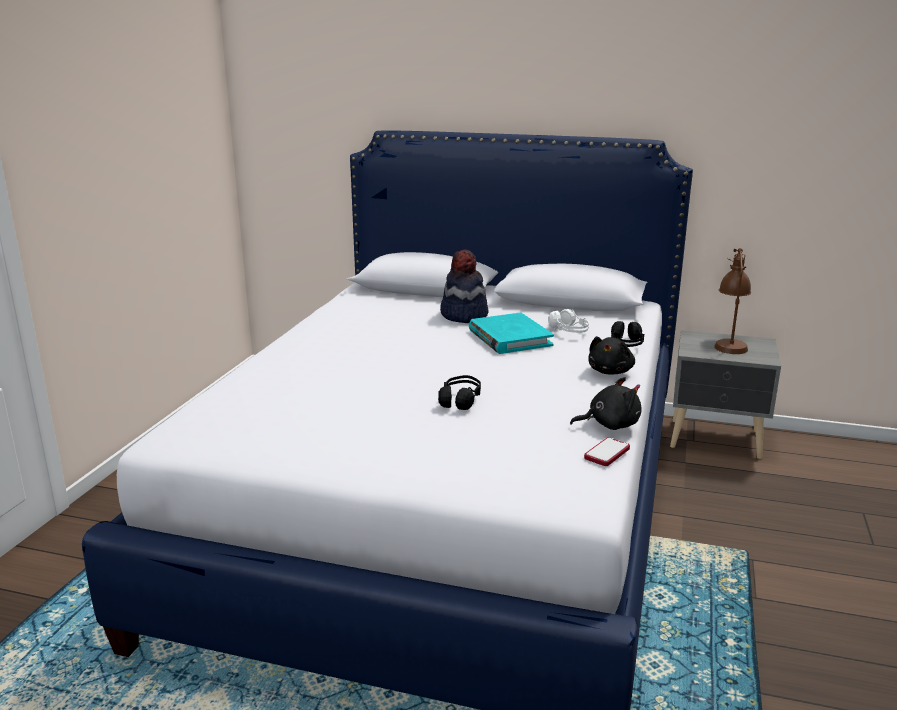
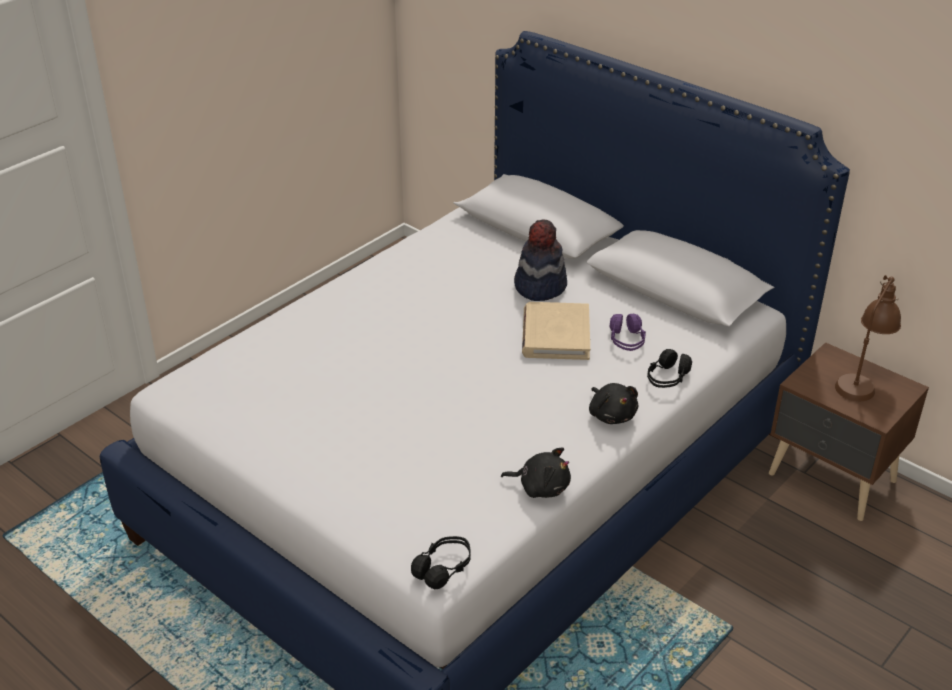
camera: 25 degrees right, 15 degrees up
black headphones [438,375,481,410] -> black headphones moved to [411,536,470,589]
turquoise book [469,313,554,354] -> beige book [522,302,590,360]
white headphones [548,309,589,333] -> purple headphones [610,314,646,351]
phone [584,437,630,466] -> none
black plush toy [588,336,635,374] -> black plush toy turned 75 degrees counterclockwise [589,383,638,424]
grey nightstand [670,330,781,459] -> brown nightstand [769,342,929,521]

